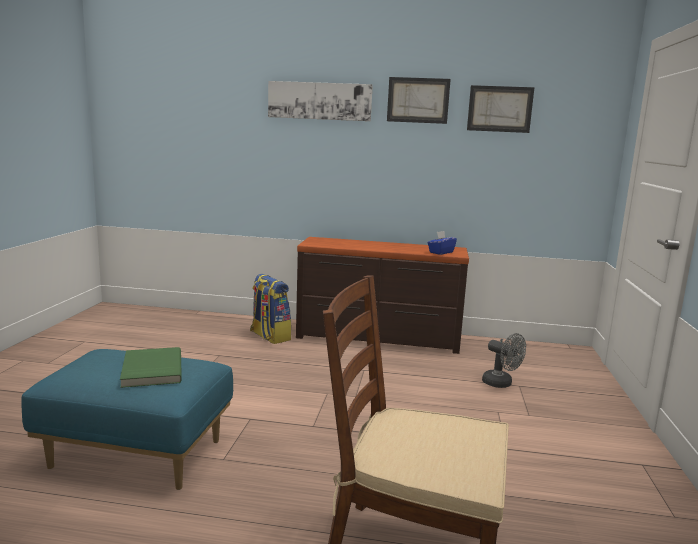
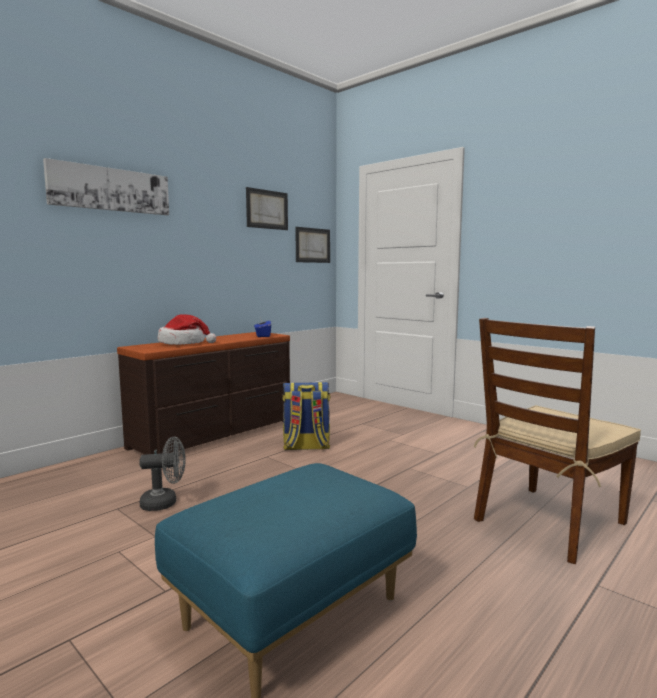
camera: 55 degrees left, 5 degrees down
green book [120,347,182,388] -> none
backpack [250,274,291,344] -> backpack moved to [282,382,330,450]
picture [387,77,451,124] -> picture moved to [295,227,330,263]
grey fan [482,333,526,388] -> grey fan moved to [140,437,186,511]
none -> hat [158,314,216,345]

